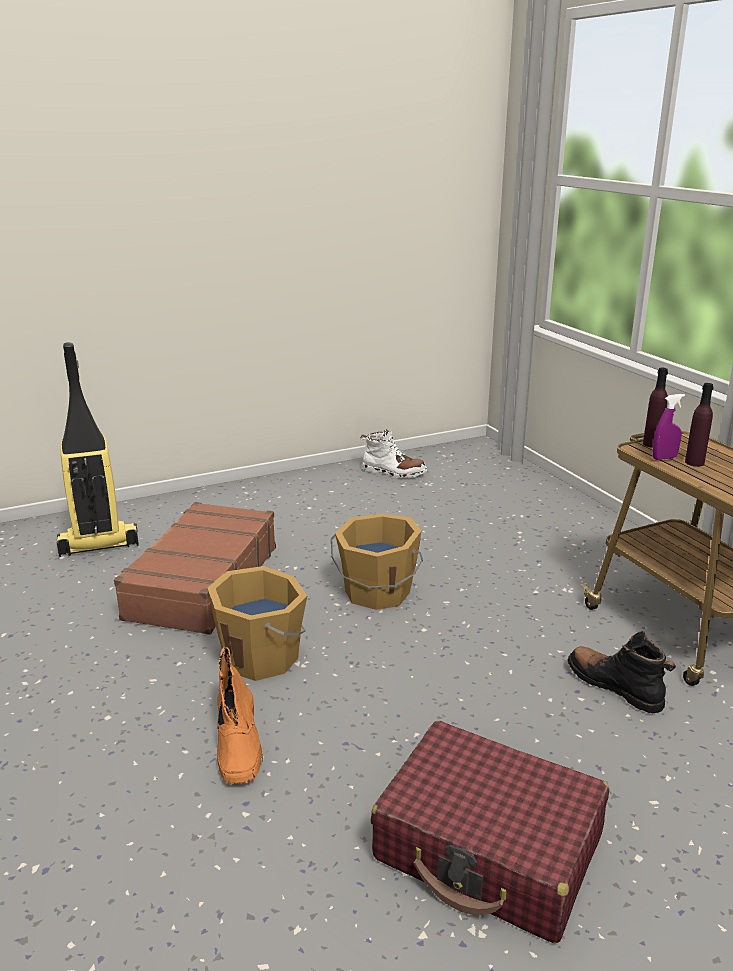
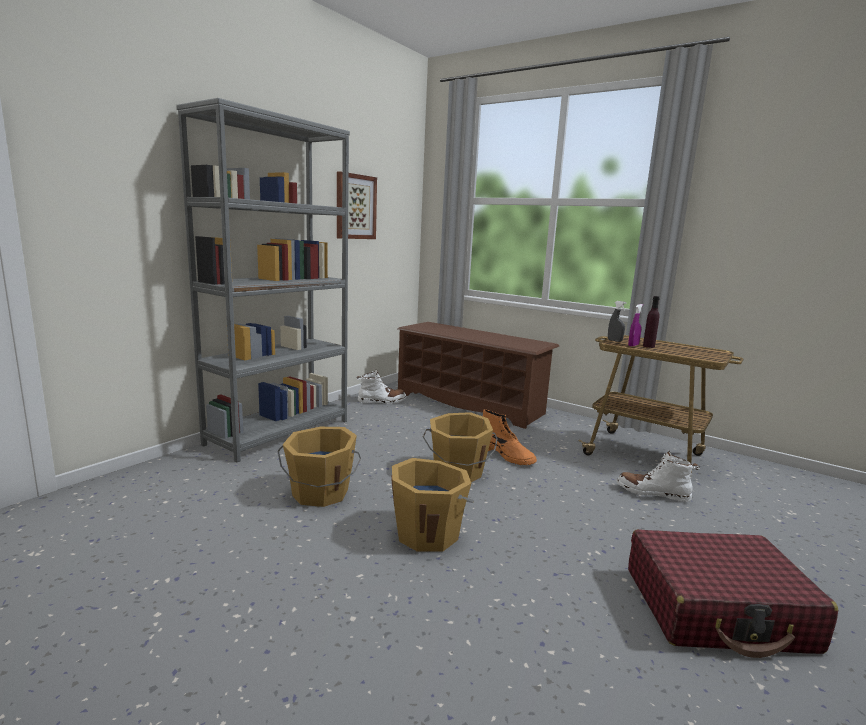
camera: 30 degrees left, 10 degrees down
vacuum cleaner [57,342,139,557] -> none
brown suitcase [114,502,276,635] -> orange bucket [278,427,361,507]
orange boot [217,647,263,784] -> orange boot moved to [483,409,537,465]
black boot [568,631,676,713] -> white boot [616,451,700,502]
purple bottle [643,368,668,448] -> grey spray bottle [608,301,627,342]
none -> grey bookcase [177,98,350,462]
none -> picture [337,172,377,239]
none -> brown shoe rack [397,322,559,429]

